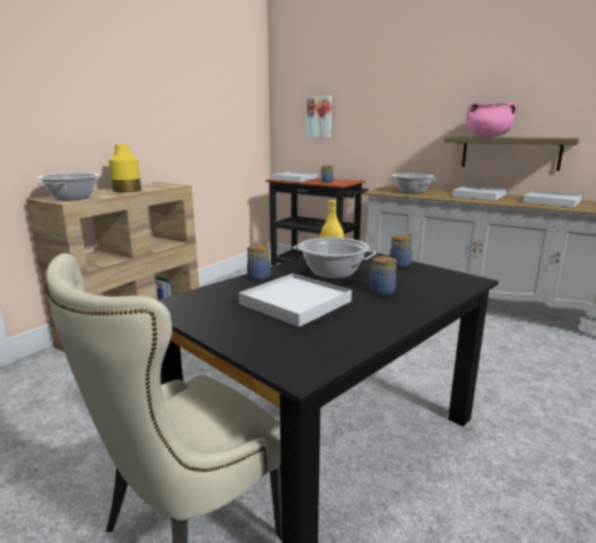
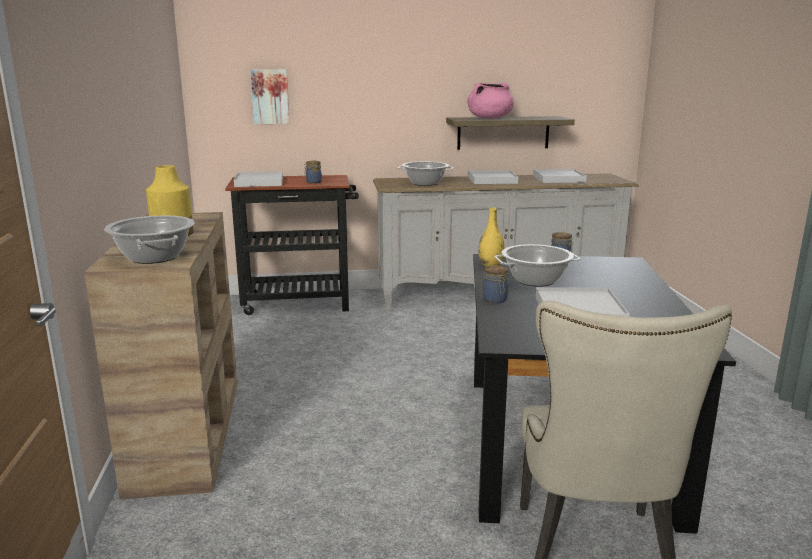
camera: 40 degrees left, 0 degrees up
jar [370,256,397,295] -> none

